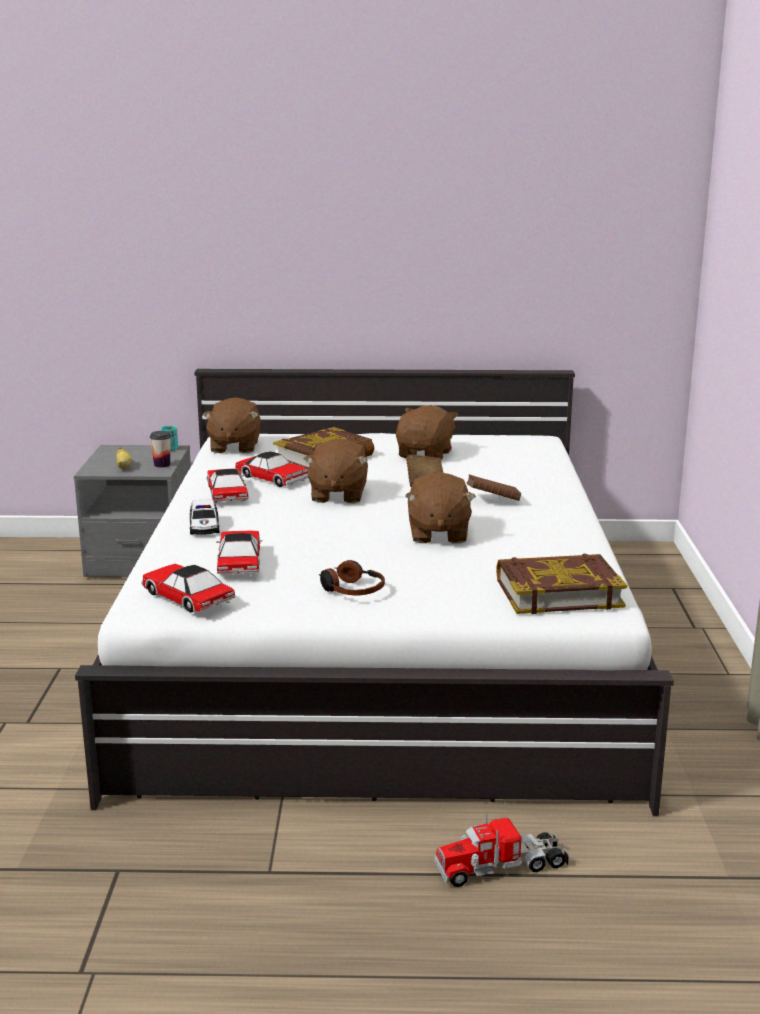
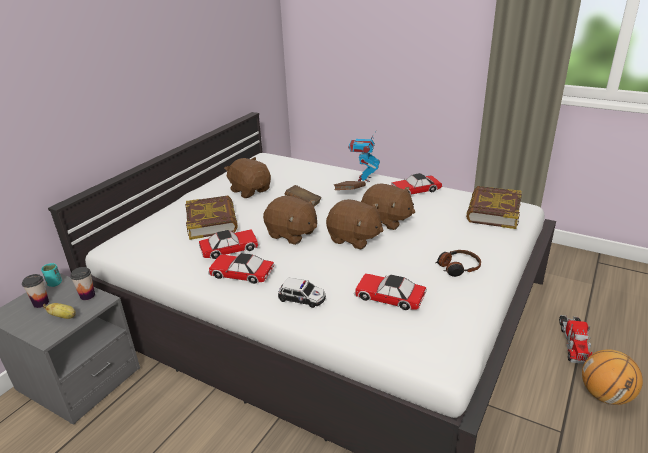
camera: 60 degrees left, 10 degrees up
toy car [141,564,235,612] -> toy car moved to [391,173,442,195]
brown plush toy [203,397,261,453] -> brown plush toy moved to [326,199,384,249]
none -> cup [22,274,49,308]
none -> toy robot [348,131,380,182]
none -> basketball [582,349,643,405]

